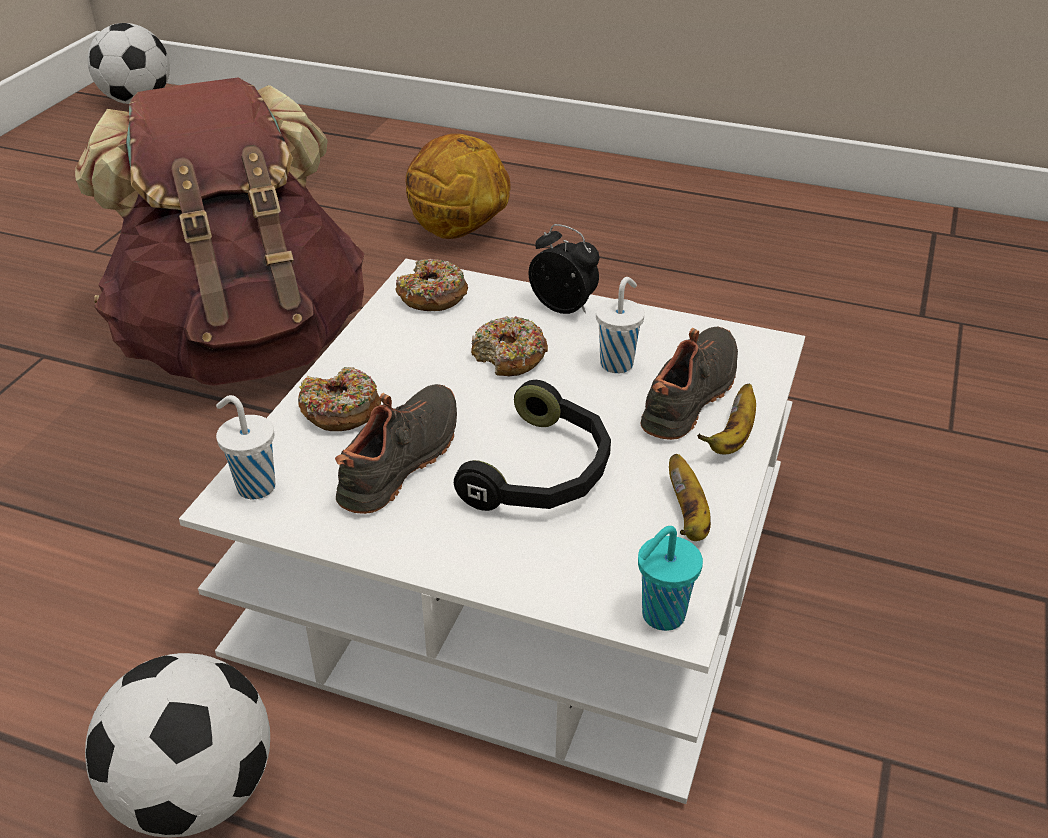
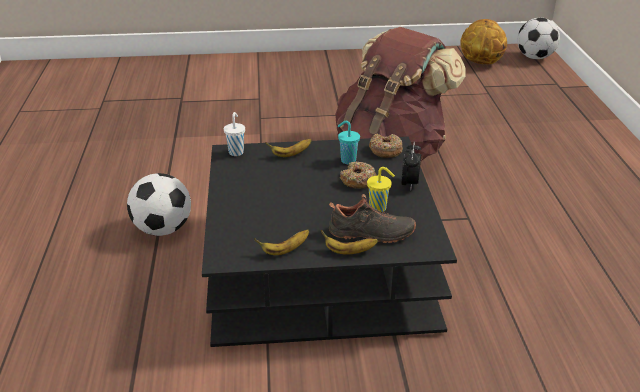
camera: 65 degrees right, 5 degrees down
white coffee table [179,259,805,804] -> black coffee table [202,137,457,347]
donut [298,367,381,431] -> banana [265,139,312,157]
black shoe [335,384,457,514] -> none
basketball [405,134,511,239] -> basketball moved to [461,19,507,64]
black headphones [454,380,611,511] -> none
white cup [596,277,645,373] -> yellow cup [367,167,395,212]
turquoise cup [638,526,703,631] -> turquoise cup moved to [338,121,360,164]

